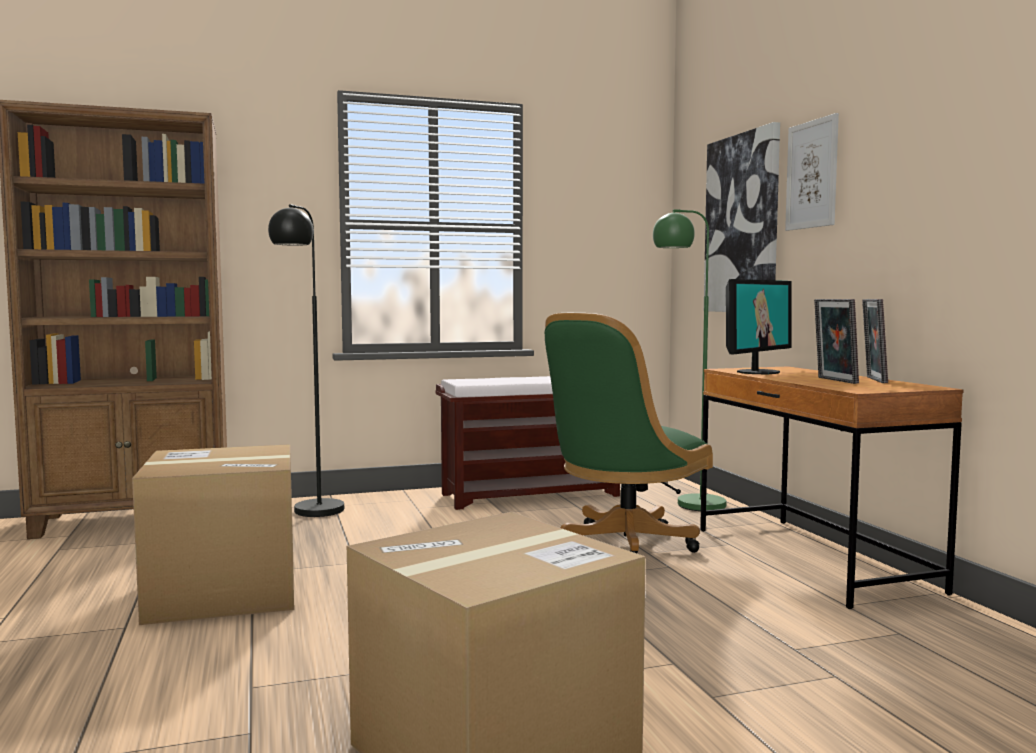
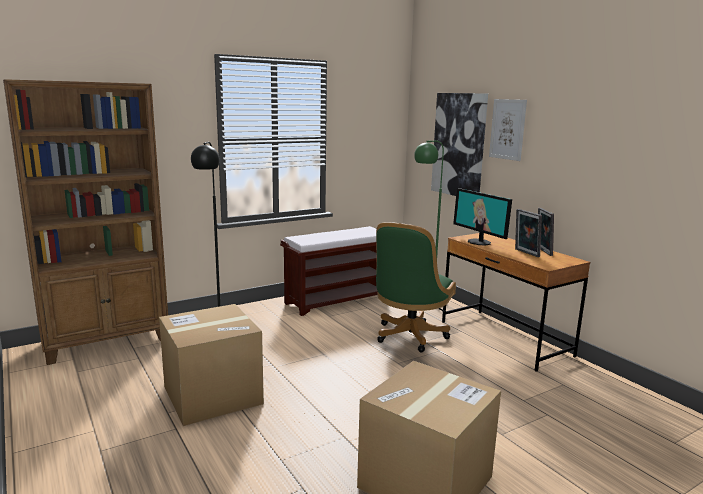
camera: 15 degrees left, 10 degrees up
monitor [726,279,791,374] -> monitor turned 120 degrees clockwise [453,188,512,245]

